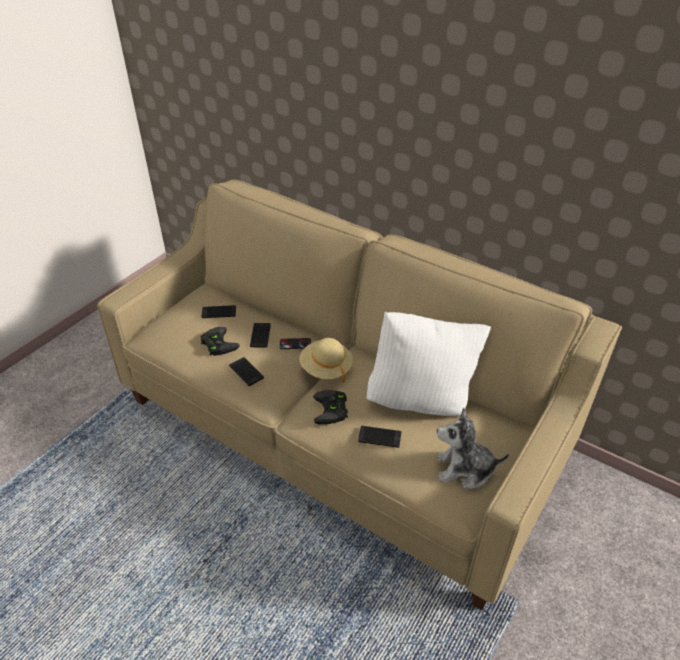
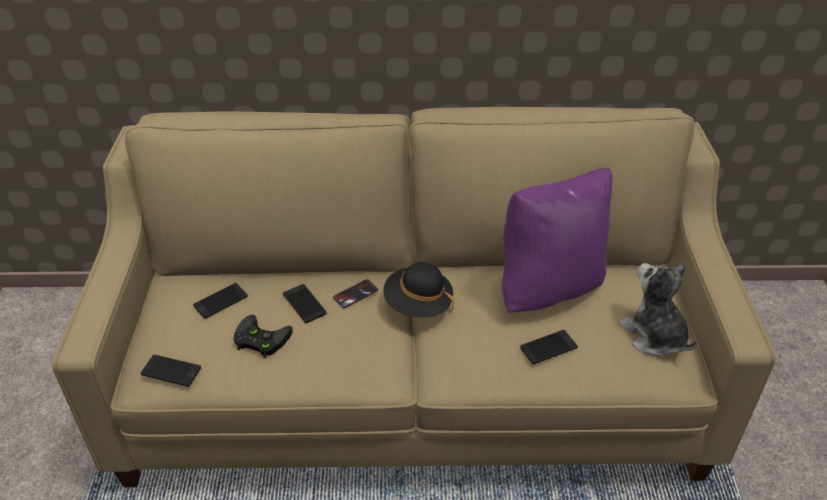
camera: 35 degrees left, 0 degrees up
phone [229,357,264,386] -> phone moved to [141,355,201,387]
beige hat [299,338,353,383] -> black hat [383,262,454,318]
black game controller [313,390,348,424] -> none
white pillow [367,312,491,417] -> purple pillow [502,168,612,313]
plush toy [437,408,509,489] -> plush toy turned 90 degrees clockwise [619,263,697,356]

